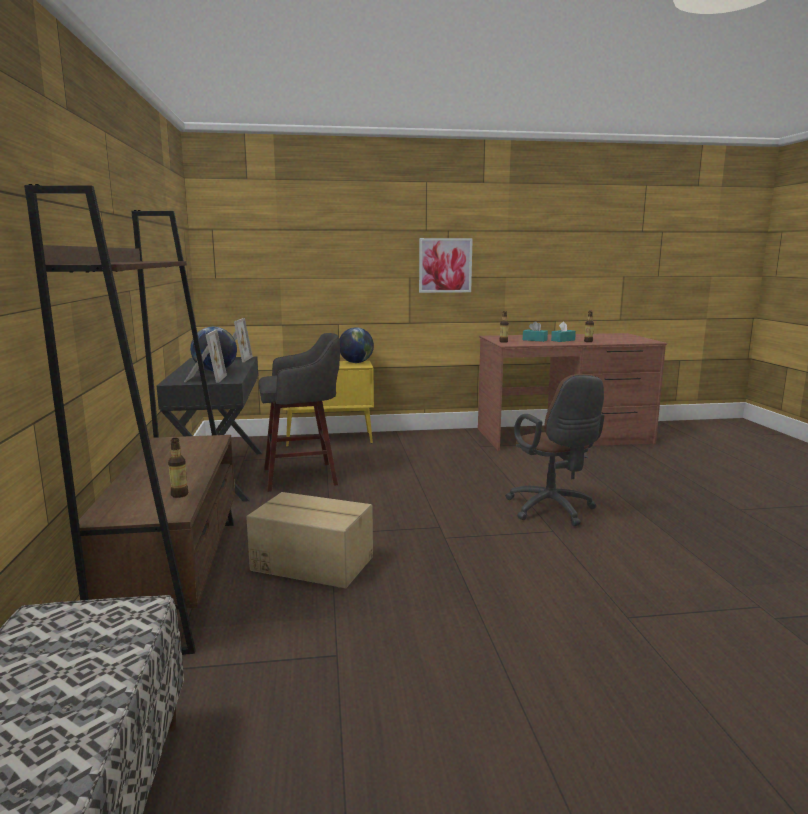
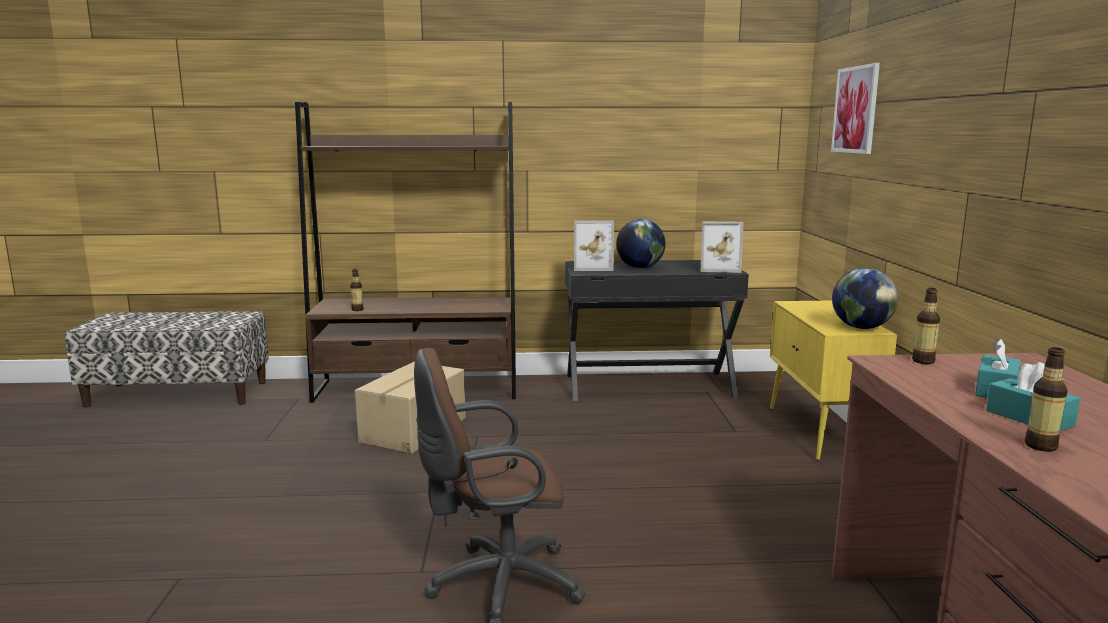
camera: 95 degrees right, 0 degrees up
grey stool [259,333,340,492] -> none
picture [419,238,473,293] -> picture moved to [831,63,880,154]

